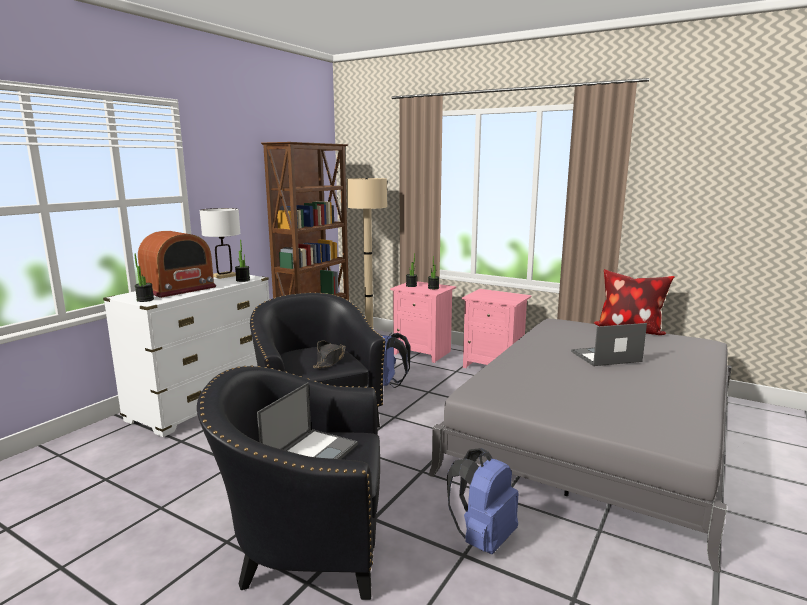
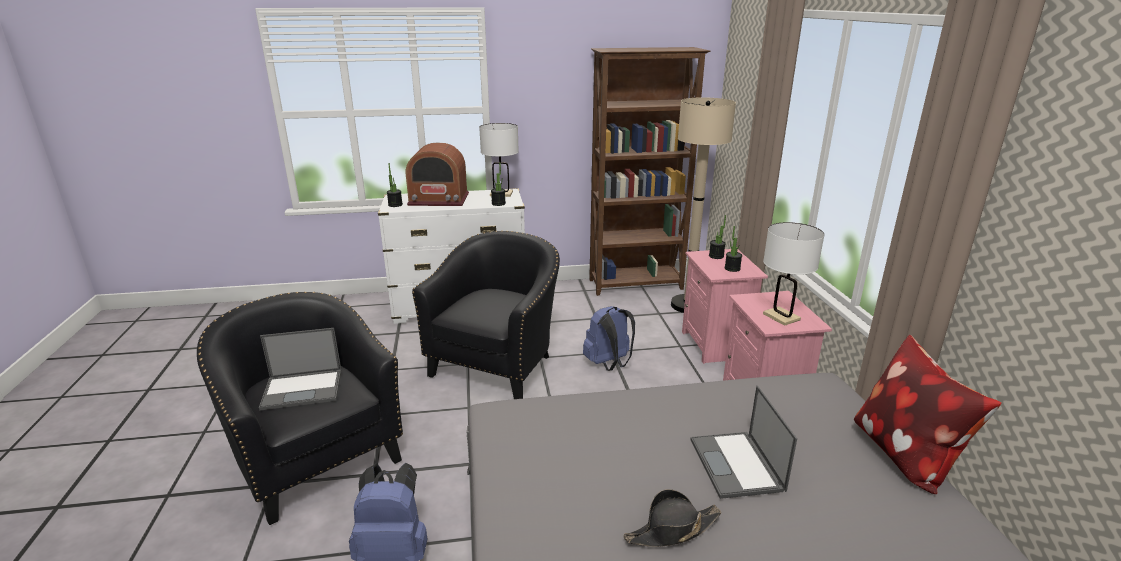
camera: 50 degrees right, 10 degrees up
black hat [313,341,346,368] -> black hat moved to [624,489,722,547]
laptop [571,323,647,366] -> laptop turned 135 degrees counterclockwise [690,386,797,499]
none -> white table lamp [763,222,825,326]

